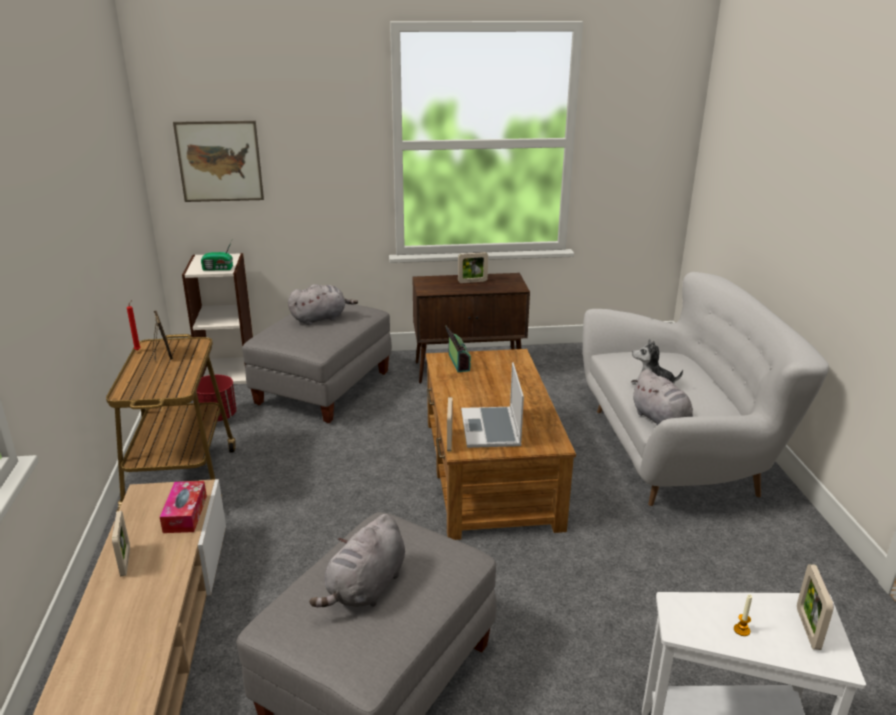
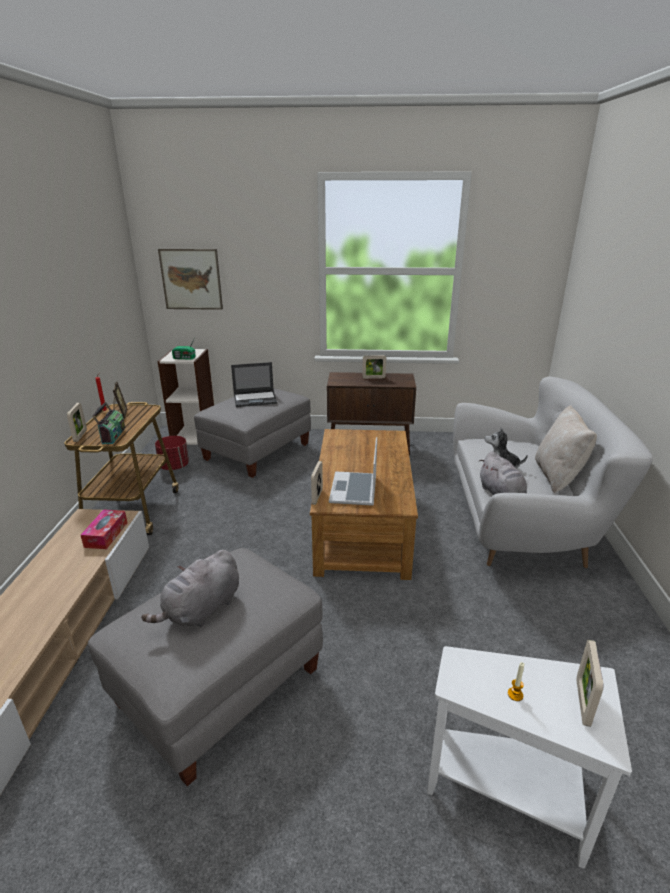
camera: 10 degrees right, 0 degrees up
picture frame [112,511,130,576] -> picture frame moved to [67,403,87,442]
grey plush toy [288,284,358,325] -> laptop [231,362,277,407]
radio [445,325,471,372] -> radio moved to [92,402,125,444]
none -> beige pillow [535,405,597,493]

